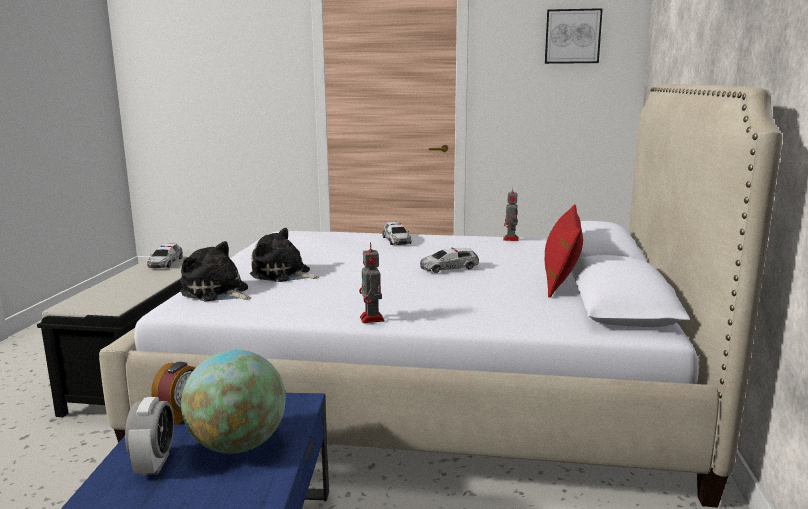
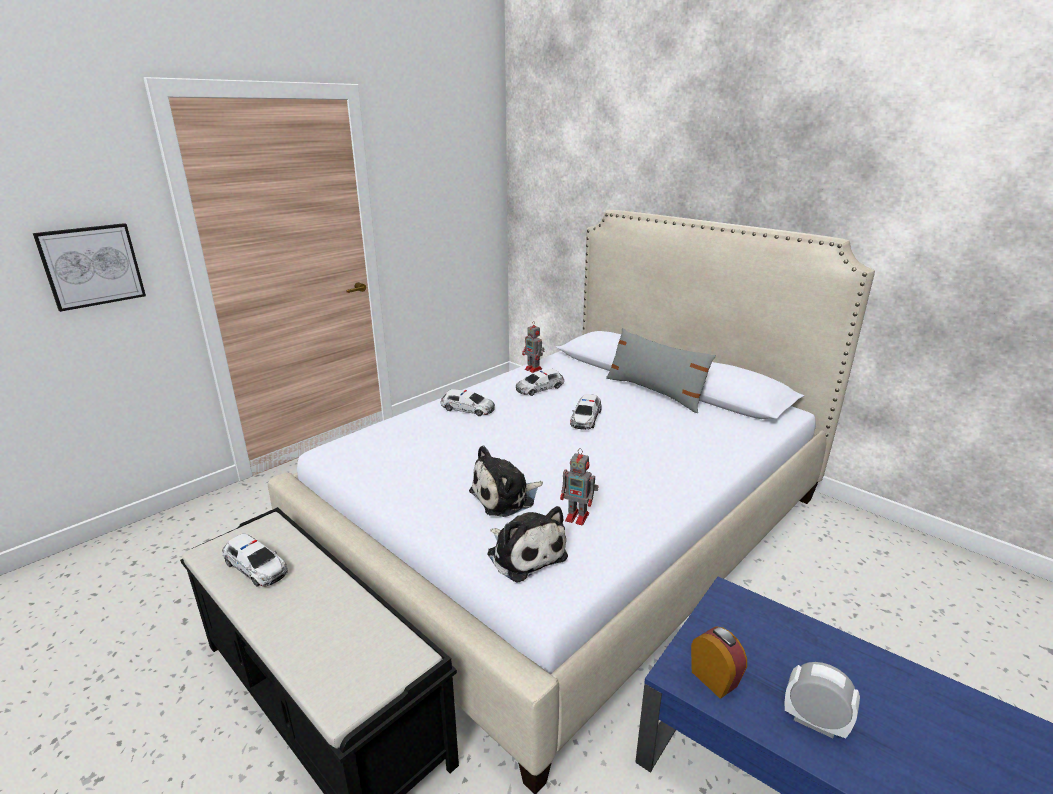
camera: 55 degrees left, 10 degrees up
plush toy [180,241,252,301] -> plush toy turned 105 degrees counterclockwise [487,506,568,583]
globe [181,350,286,454] -> none
toy robot [359,242,384,323] -> toy robot moved to [560,448,599,525]
picture [545,8,603,64] -> picture moved to [33,223,146,312]
red pillow [545,204,583,298] -> grey pillow [606,328,716,413]
none -> toy car [516,369,564,396]

